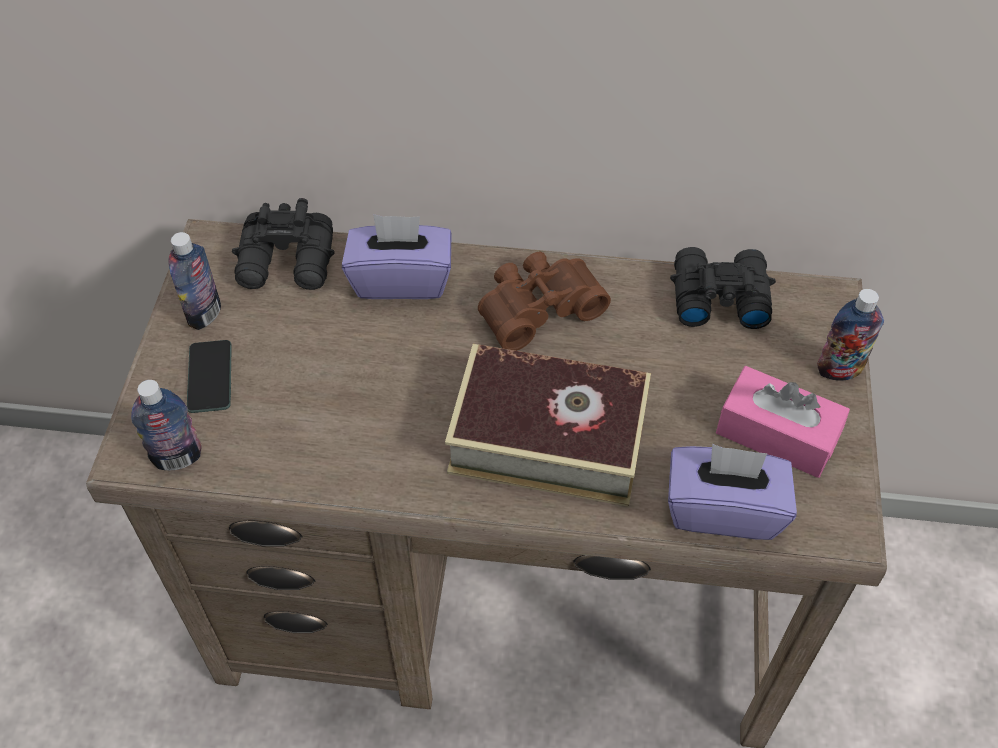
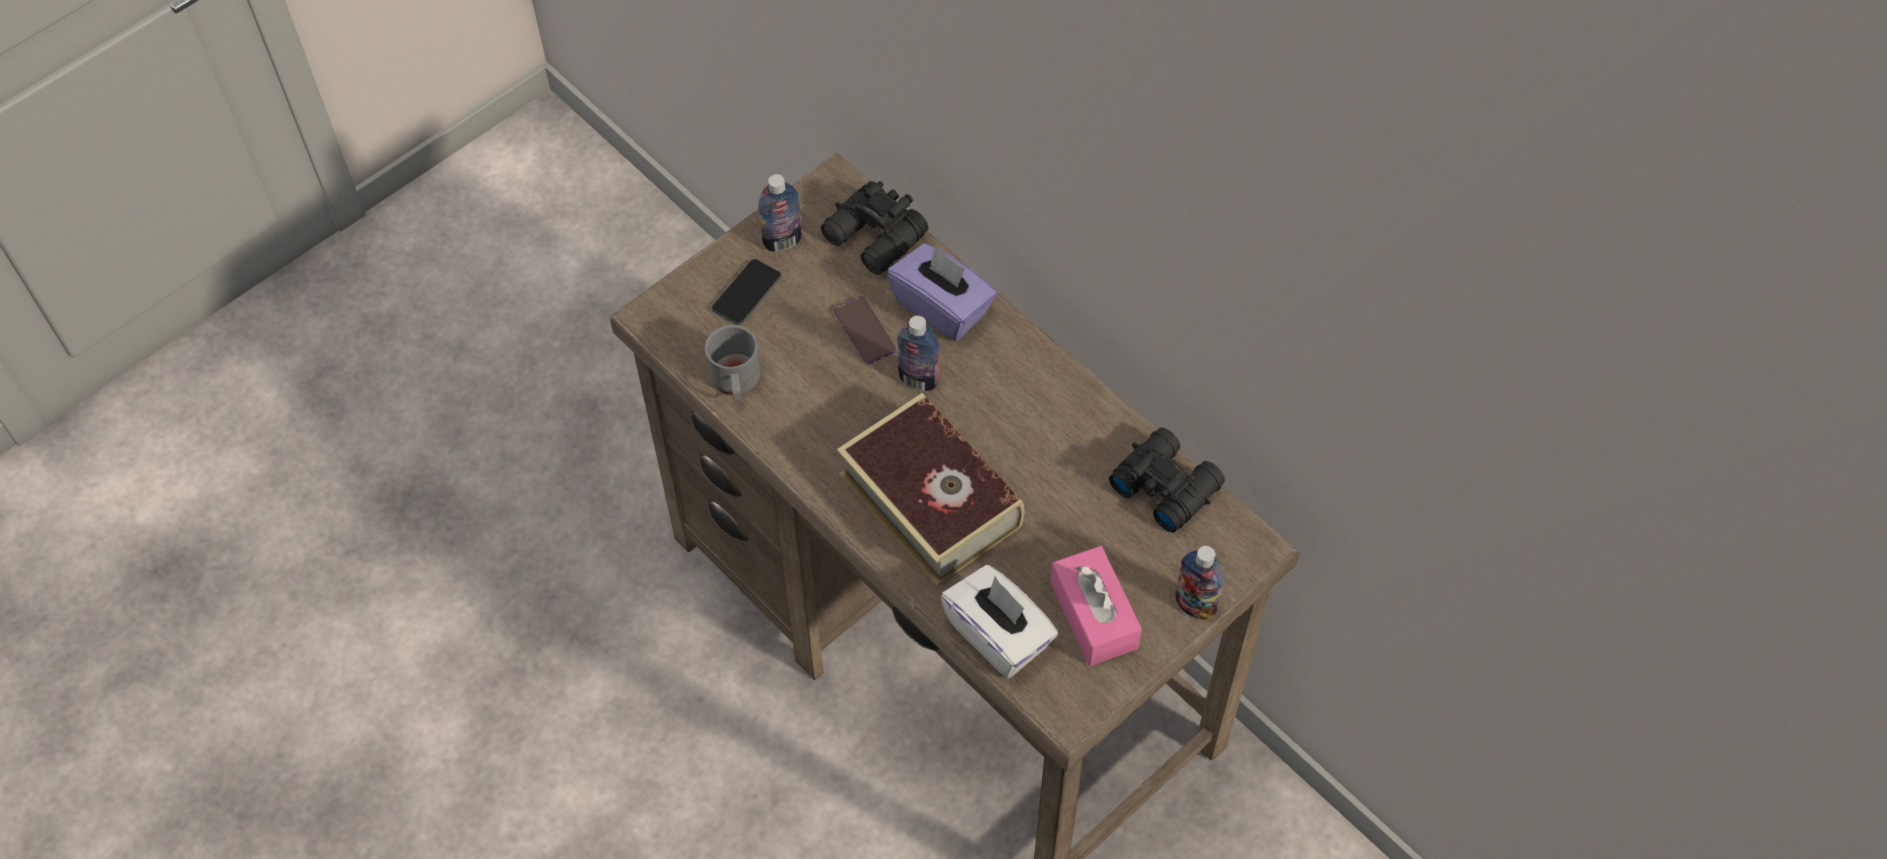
camera: 40 degrees right, 5 degrees up
bottle [131,380,202,470] -> bottle moved to [897,316,940,391]
brown binoculars [478,252,611,351] -> none
purple tissue box [668,444,797,540] -> white tissue box [940,565,1058,679]
none -> grey mug [705,325,760,402]
none -> phone [833,296,896,364]

